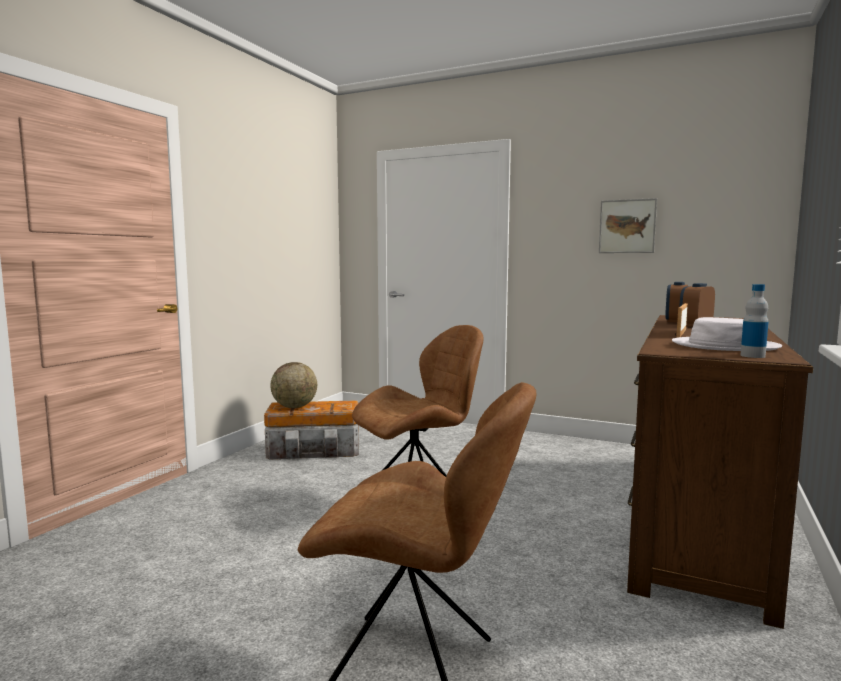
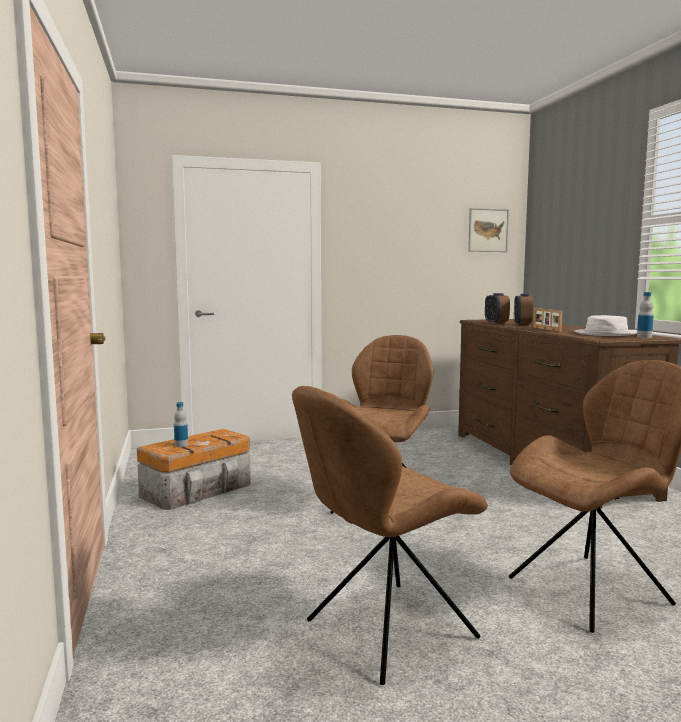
camera: 40 degrees left, 0 degrees up
globe [270,362,317,408] -> bottle [174,402,188,447]
picture [599,198,657,253] -> picture moved to [468,208,509,252]
none -> brown chair [292,386,488,685]

